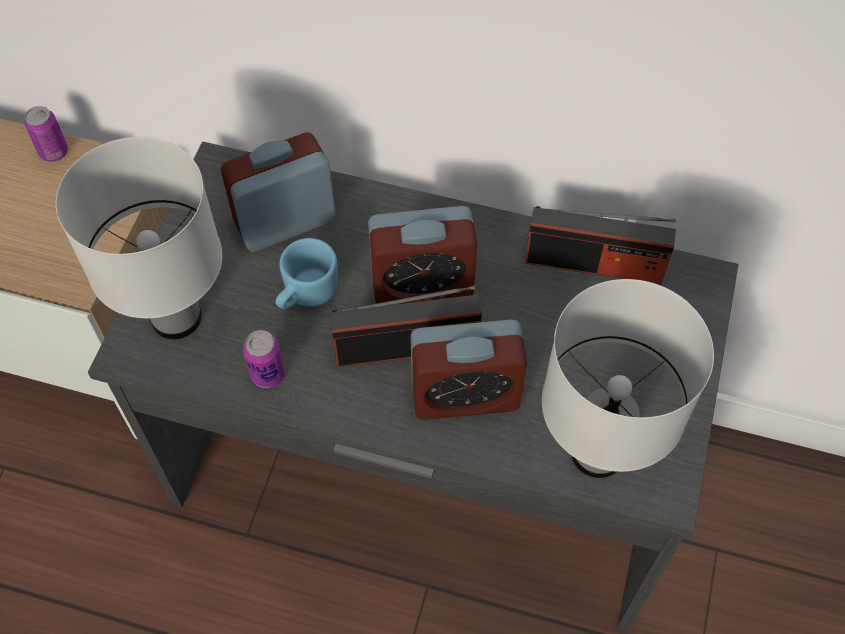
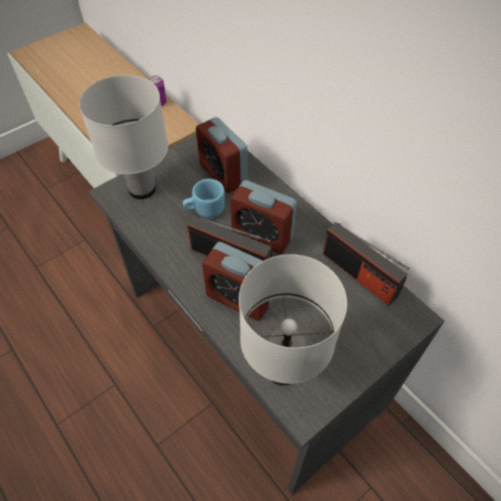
camera: 35 degrees right, 5 degrees down
alarm clock [221,132,336,252] -> alarm clock turned 135 degrees counterclockwise [196,117,248,193]
can [243,330,285,388] -> none

